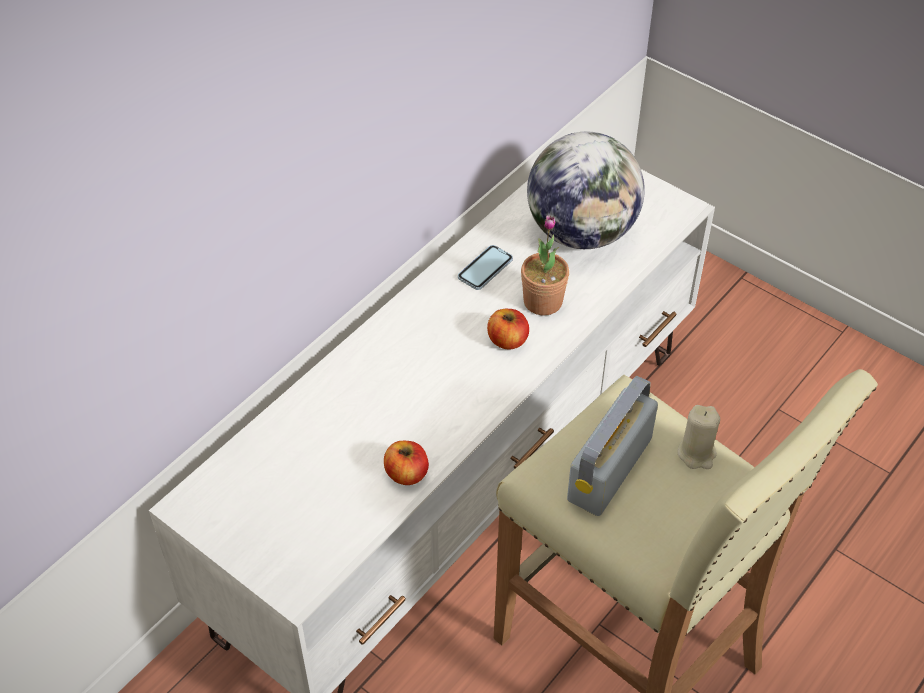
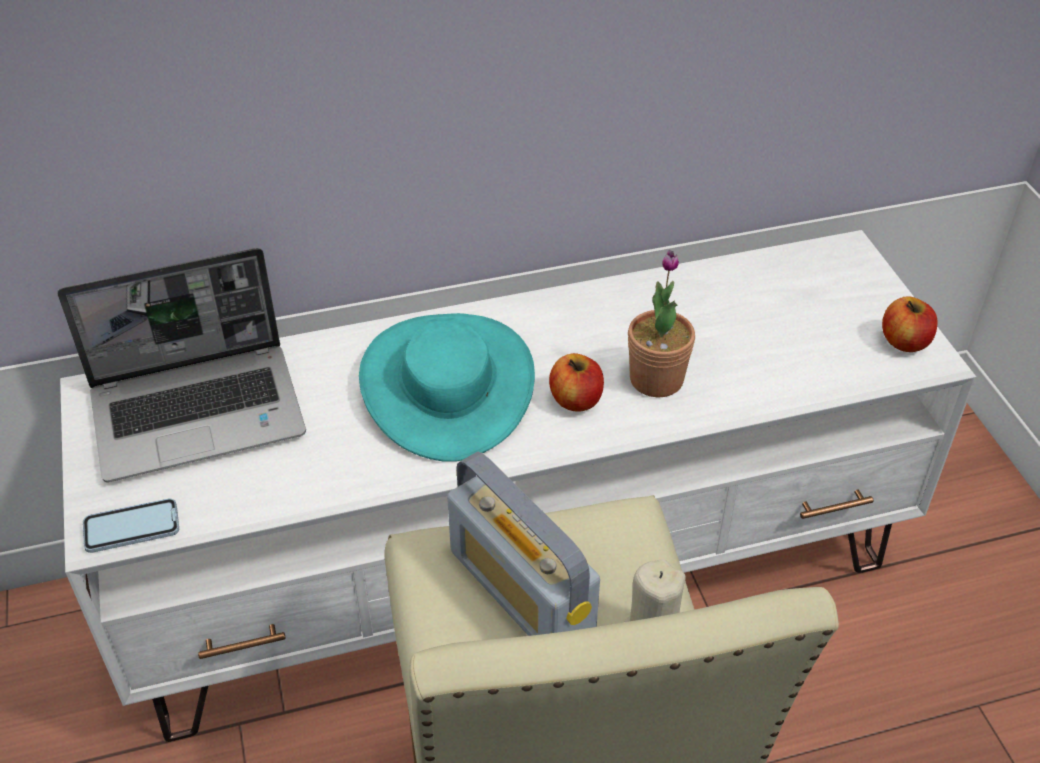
camera: 35 degrees right, 5 degrees down
apple [384,441,429,485] -> apple moved to [882,296,937,352]
phone [458,245,513,290] -> phone moved to [83,498,179,553]
globe [527,132,645,249] -> none
radio [567,376,658,516] -> radio turned 105 degrees counterclockwise [447,451,600,636]
none -> laptop [57,248,306,482]
none -> turquoise hat [359,313,535,462]

